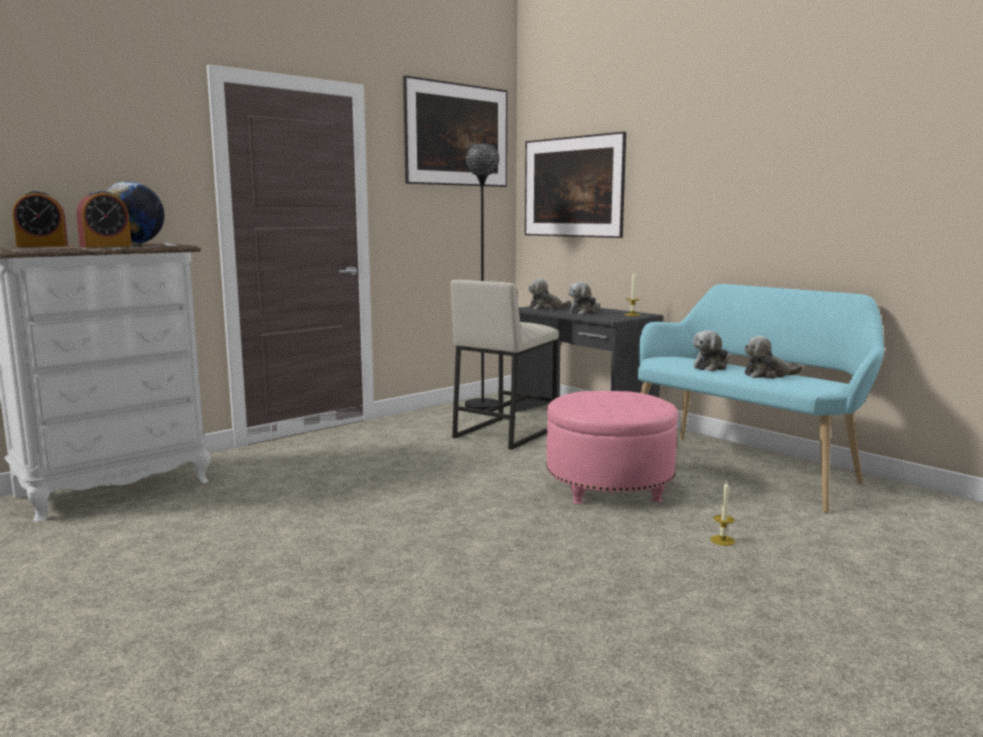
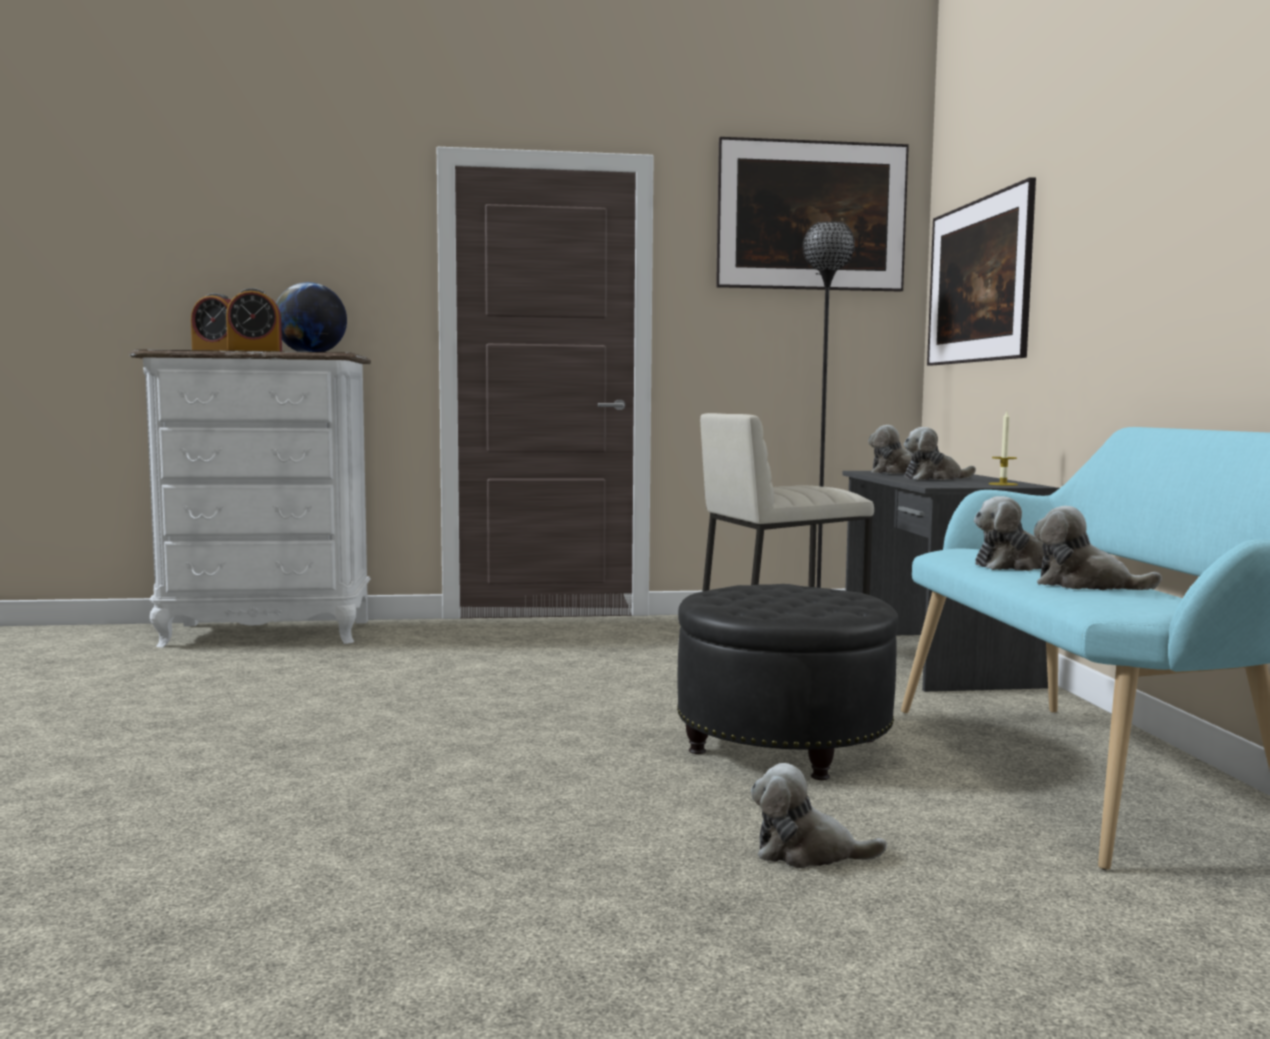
camera: 35 degrees right, 5 degrees down
pink ottoman [546,391,678,504] -> black ottoman [677,584,899,780]
candle [710,480,735,546] -> plush toy [751,763,887,868]

